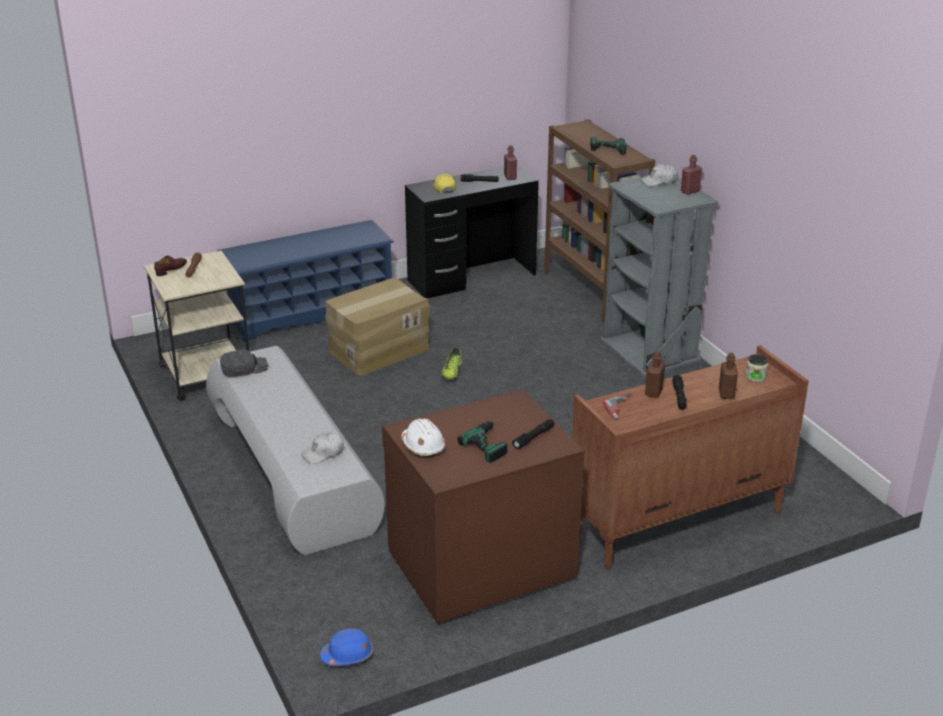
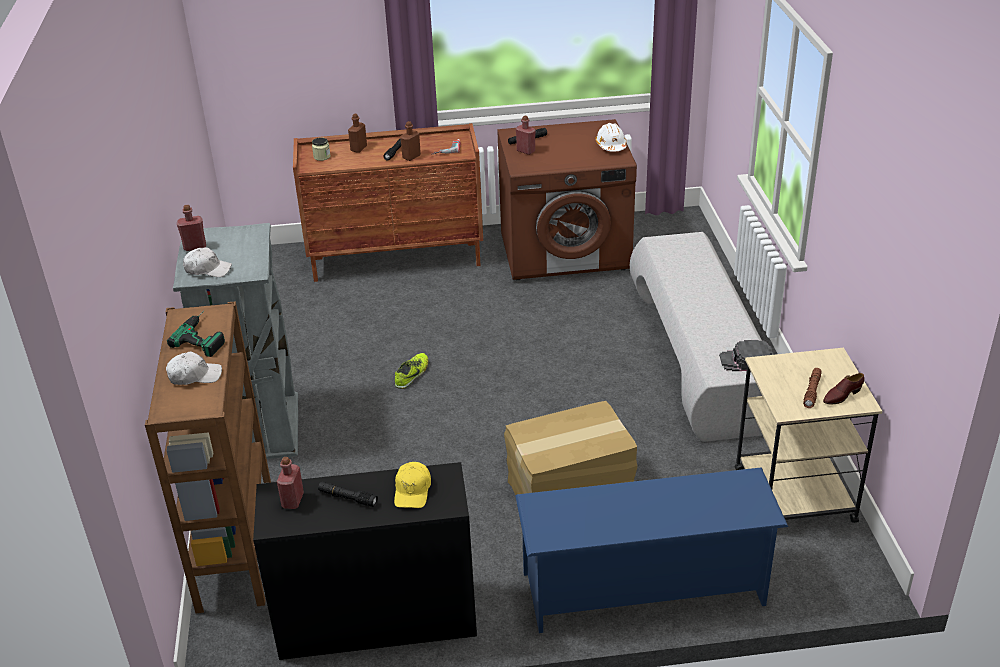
camera: 160 degrees left, 5 degrees up
white cap [301,432,344,464] -> white cap moved to [166,352,222,385]
blue hard hat [320,628,374,666] -> none
shoe [442,347,462,380] -> shoe moved to [395,353,428,389]
power drill [458,419,508,463] -> none
none -> red bottle [516,116,535,155]

